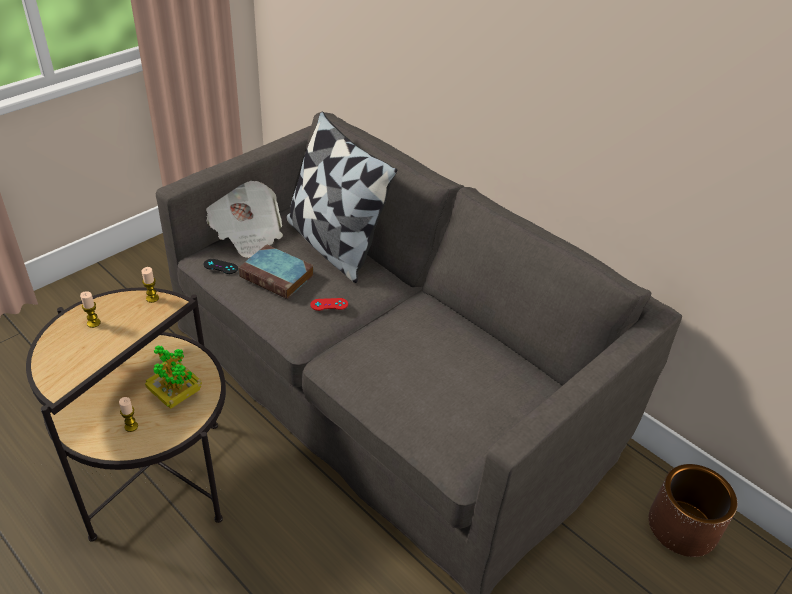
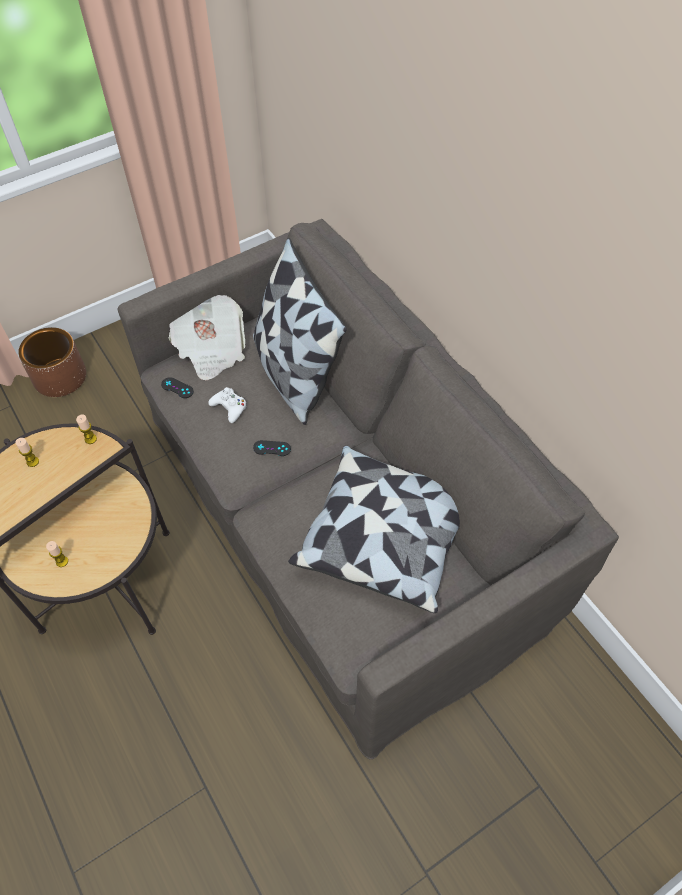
camera: 15 degrees right, 15 degrees up
potted plant [145,345,202,409] -> none
book [238,244,314,299] -> white game controller [208,387,247,423]
red game controller [310,298,348,311] -> black game controller [253,440,291,456]
brown planter [649,464,738,557] -> brown planter moved to [18,327,86,397]
none -> pillow [288,446,460,613]

